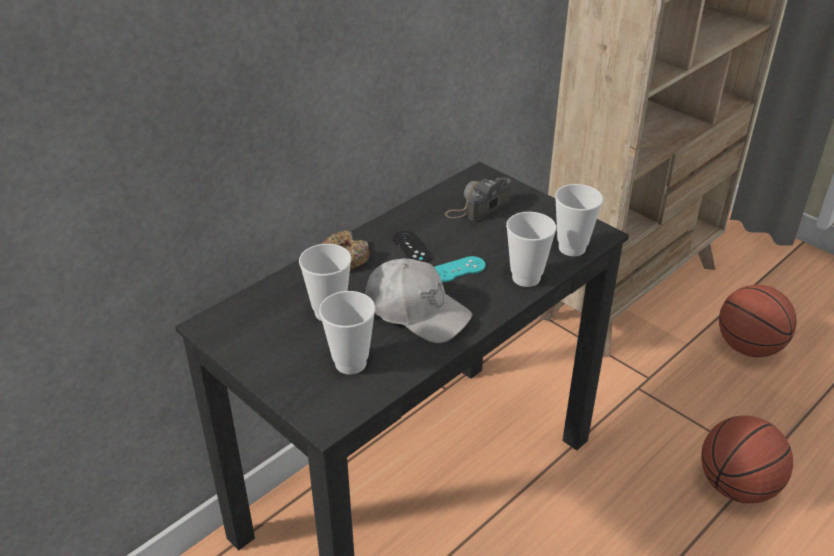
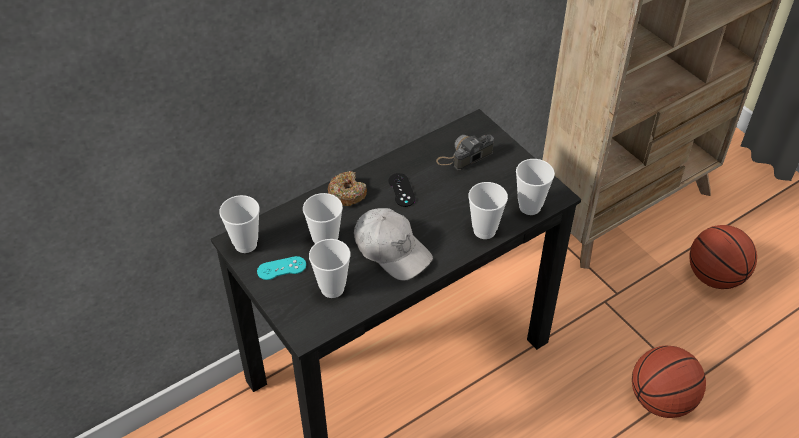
camera: 10 degrees right, 10 degrees up
turquoise game controller [435,256,486,282] -> turquoise game controller moved to [257,256,306,280]
none -> cup [219,195,260,253]

